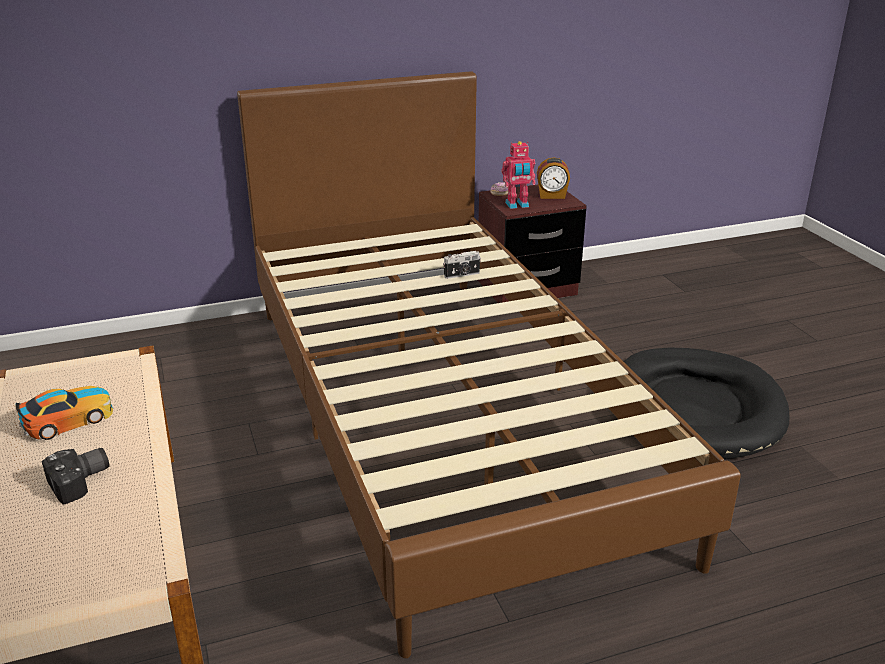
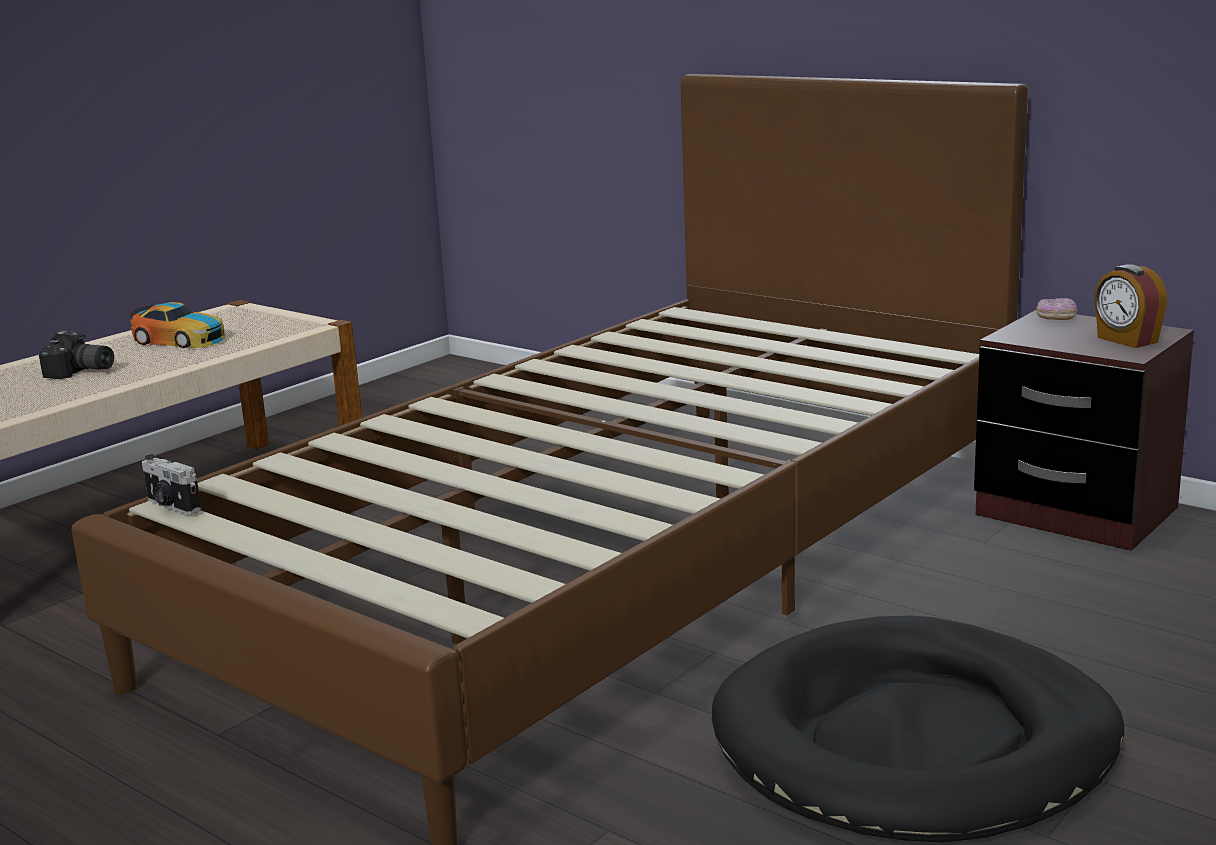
camera: 60 degrees right, 10 degrees down
camera [443,251,481,279] -> camera moved to [142,454,201,515]
toy robot [501,141,536,209] -> none

